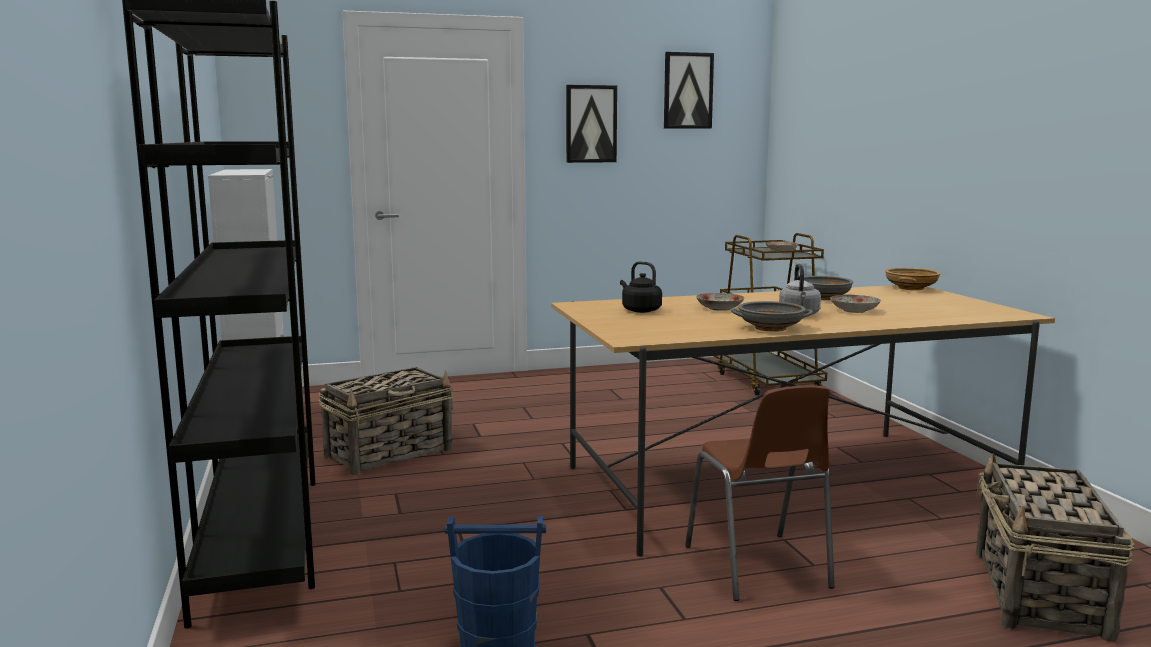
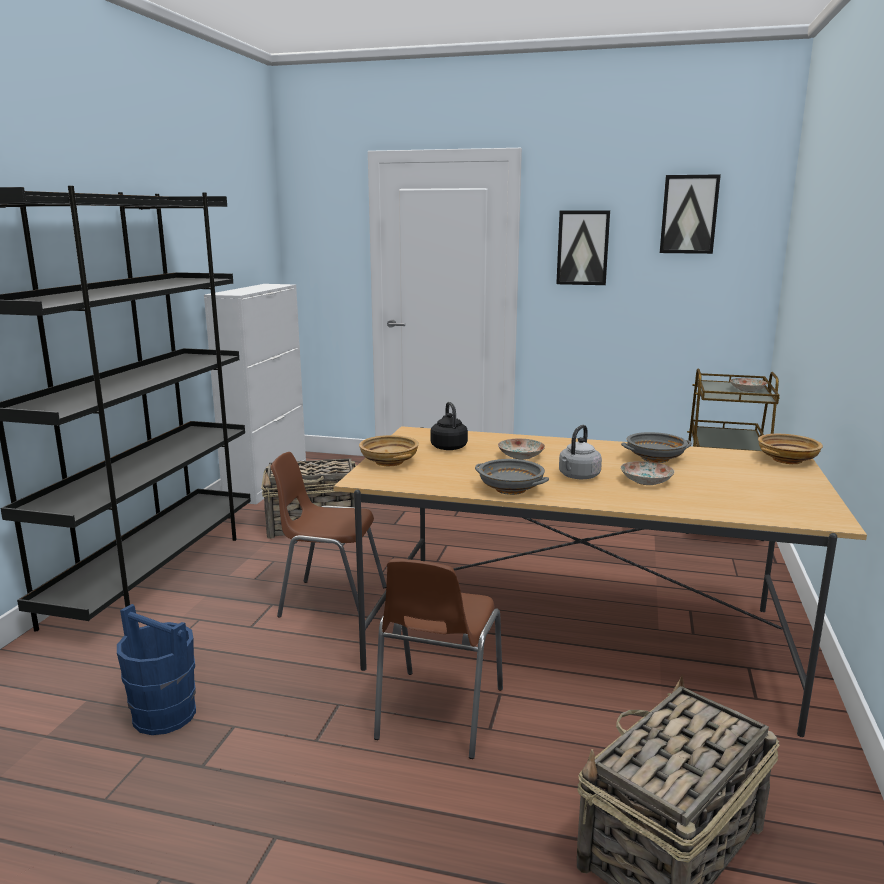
camera: 30 degrees right, 5 degrees up
none -> brown chair [271,452,386,618]
none -> beige bowl [359,435,419,466]

